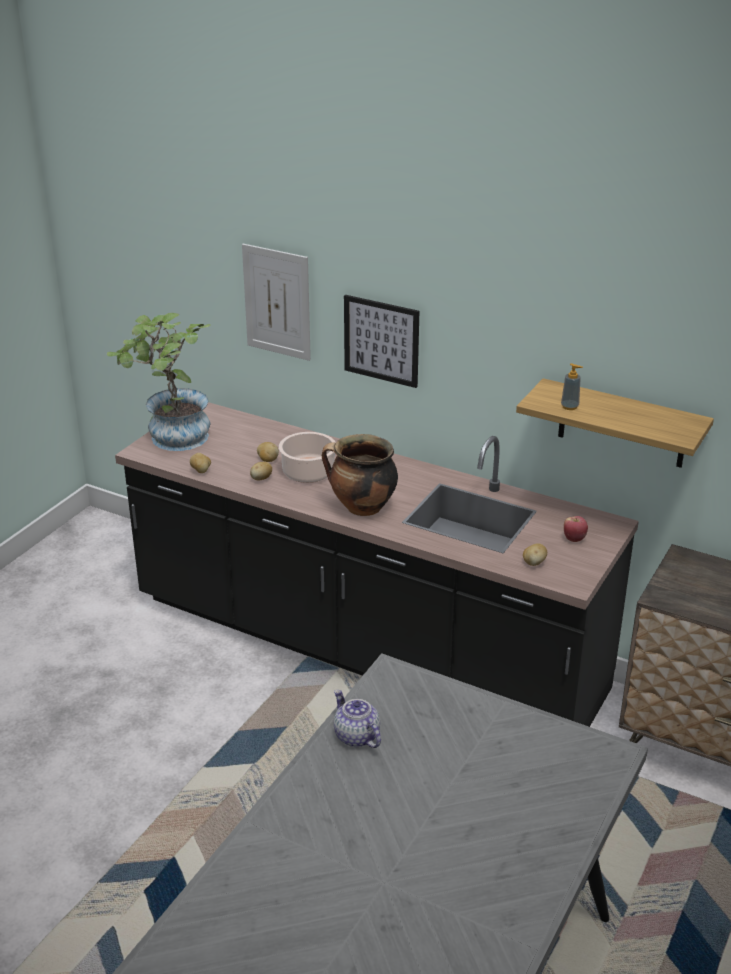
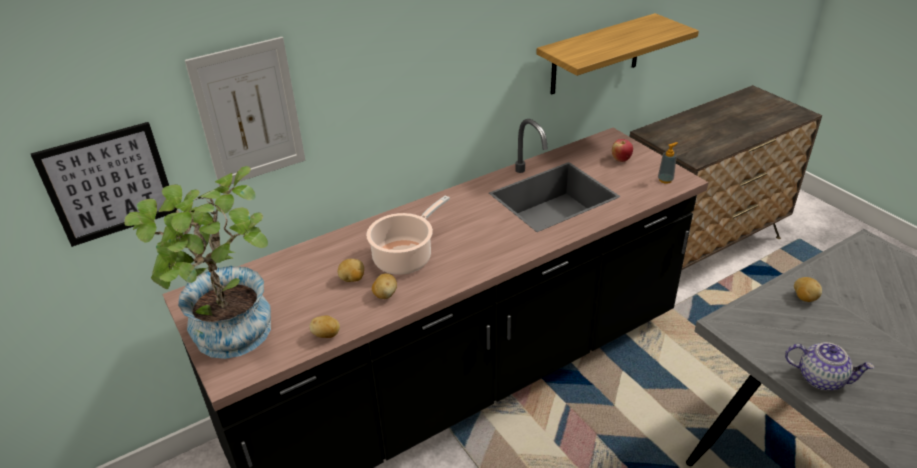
camera: 60 degrees left, 5 degrees up
cooking pot [322,434,398,516] -> none
teapot [334,690,381,748] -> teapot turned 150 degrees counterclockwise [785,342,874,390]
picture [344,295,419,388] -> picture moved to [31,122,177,247]
potato [523,544,547,566] -> potato moved to [794,277,822,302]
soap dispenser [561,363,583,410] -> soap dispenser moved to [658,142,678,183]

